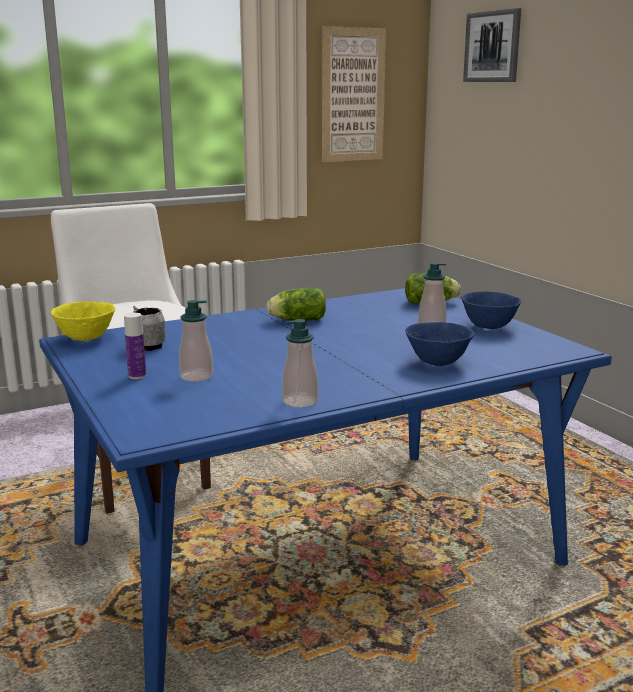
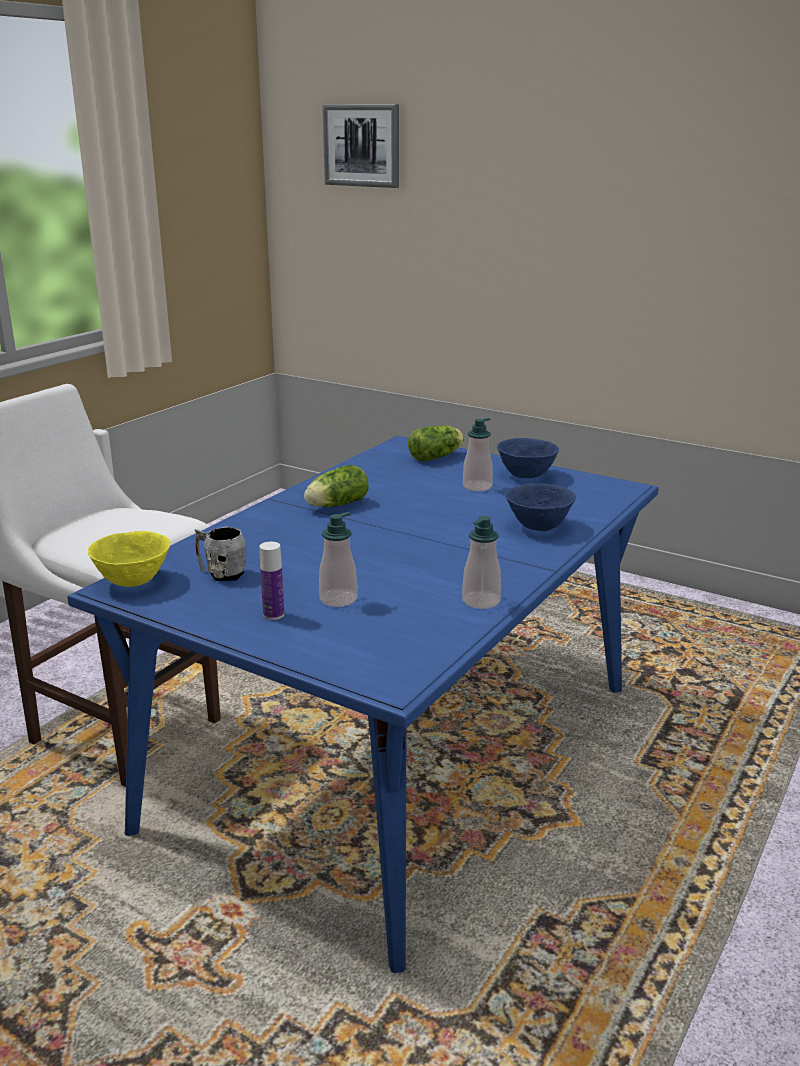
camera: 30 degrees left, 5 degrees up
picture [322,26,386,162] -> none

